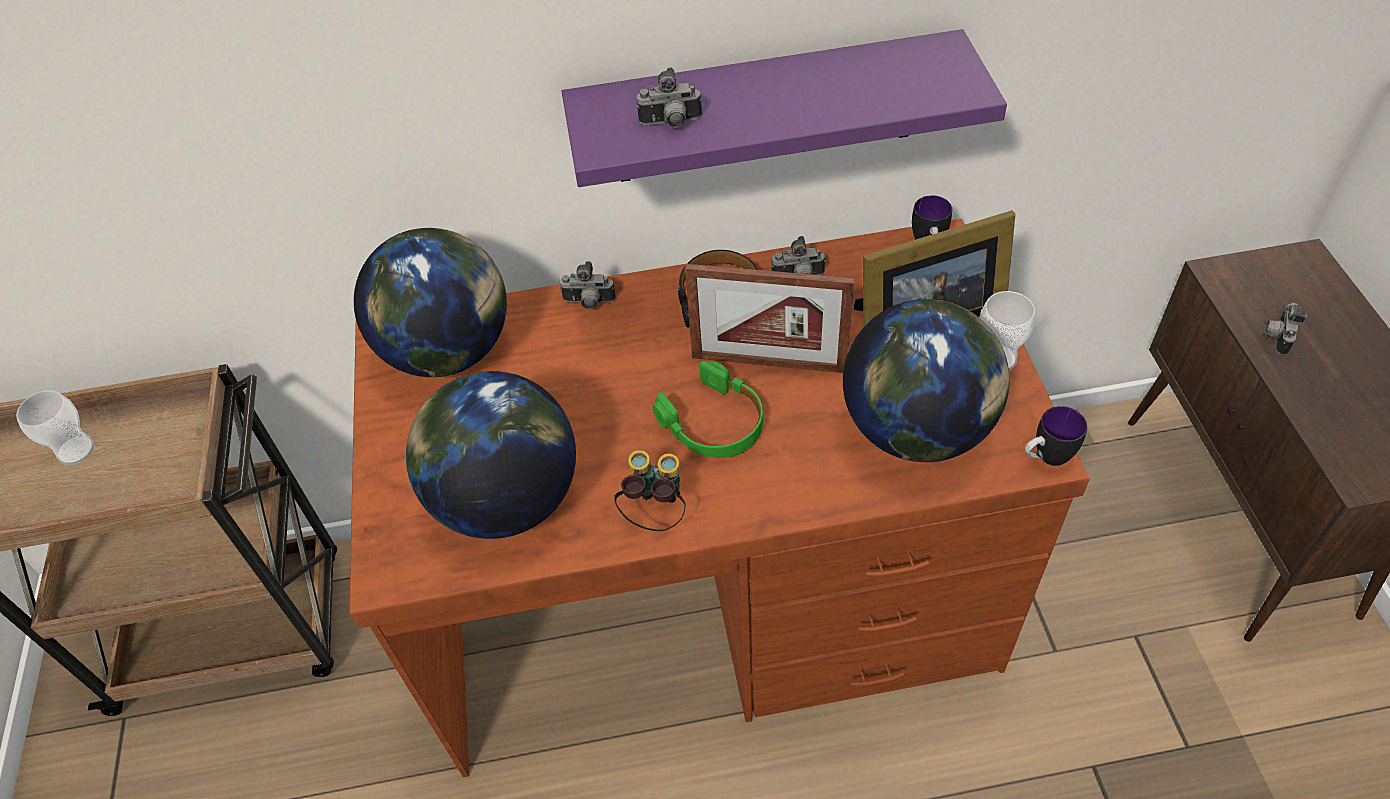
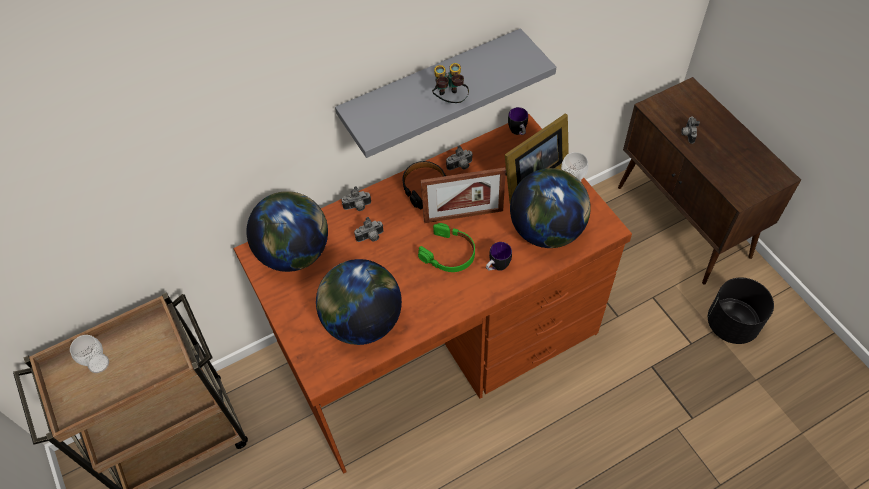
camera: 20 degrees left, 5 degrees up
purple shelf [561,29,1007,187] -> grey shelf [335,28,556,158]
binoculars [614,450,686,531] -> binoculars moved to [432,63,469,103]
camera [636,68,702,128] -> camera moved to [354,217,383,242]
mug [1025,406,1087,466] -> mug moved to [486,242,512,271]
none -> black planter [708,277,774,344]

